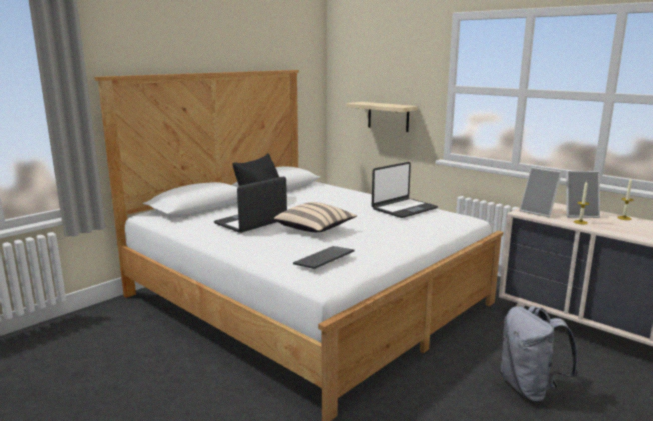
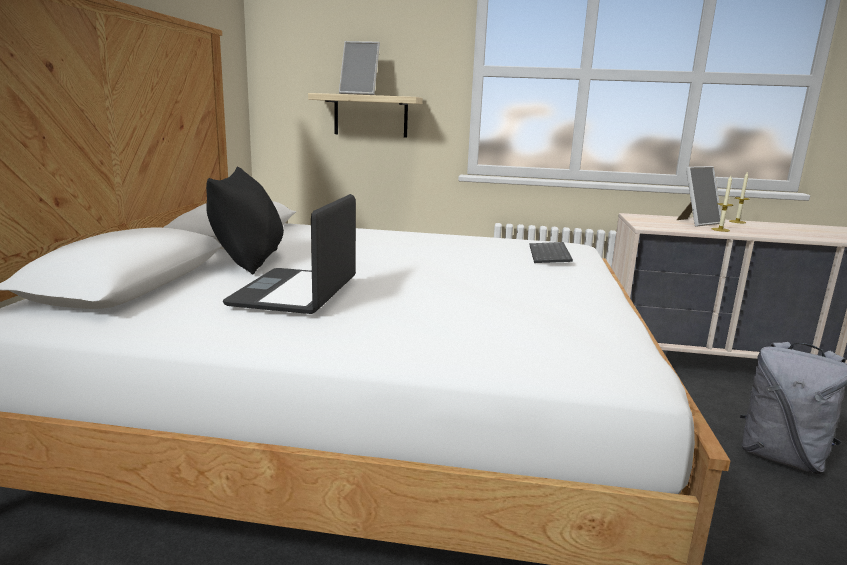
camera: 35 degrees left, 0 degrees up
beige pillow [274,202,357,232] -> none
keyboard [293,246,354,269] -> keyboard moved to [530,242,573,263]
laptop [372,162,438,218] -> none
picture frame [519,167,562,217] -> picture frame moved to [339,41,380,95]

